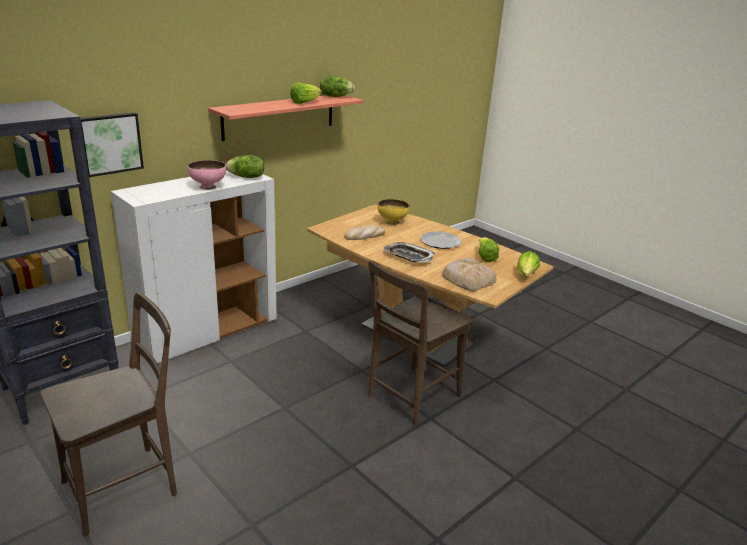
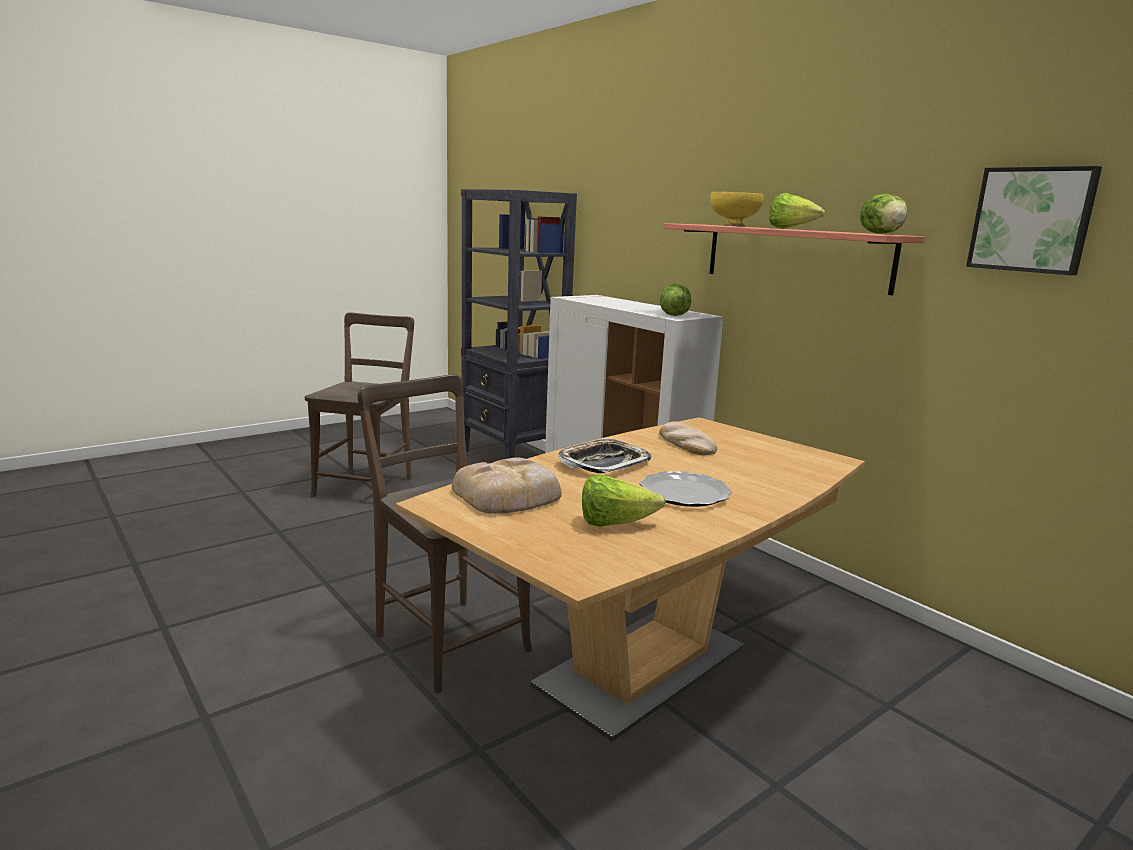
camera: 95 degrees right, 10 degrees down
brown chair [40,292,177,537] -> brown chair turned 135 degrees counterclockwise [305,312,414,497]
picture [80,112,144,177] -> picture moved to [966,166,1102,275]
pink bowl [187,160,226,190] -> none
yellow bowl [377,199,409,225] -> yellow bowl moved to [710,192,764,227]
lettuce [517,251,540,277] -> none

